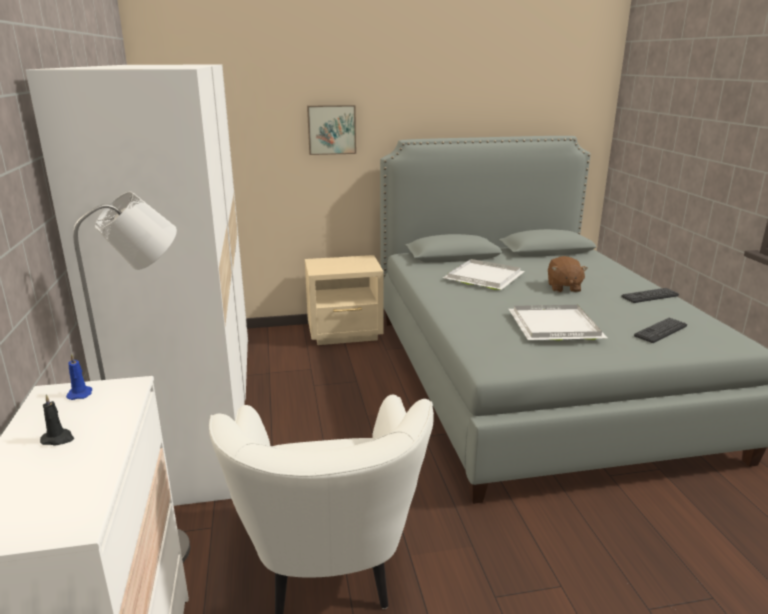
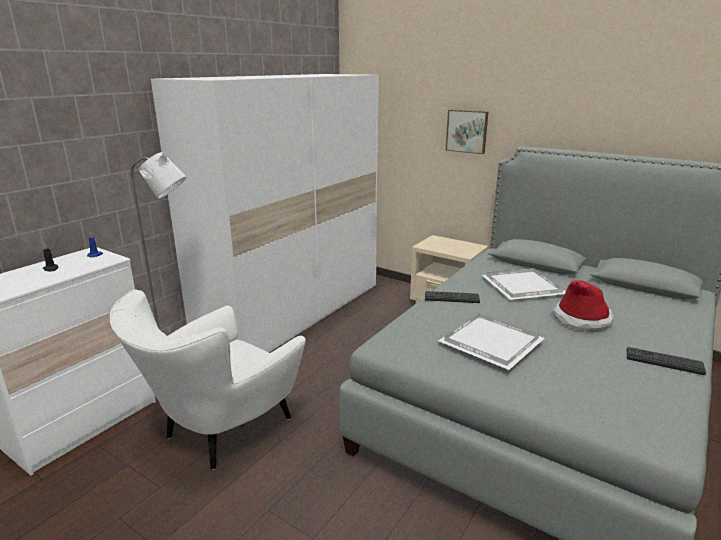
camera: 45 degrees right, 0 degrees up
brown plush toy [548,256,588,292] -> hat [552,280,614,332]
keyboard [634,318,687,343] -> keyboard moved to [425,291,480,303]

